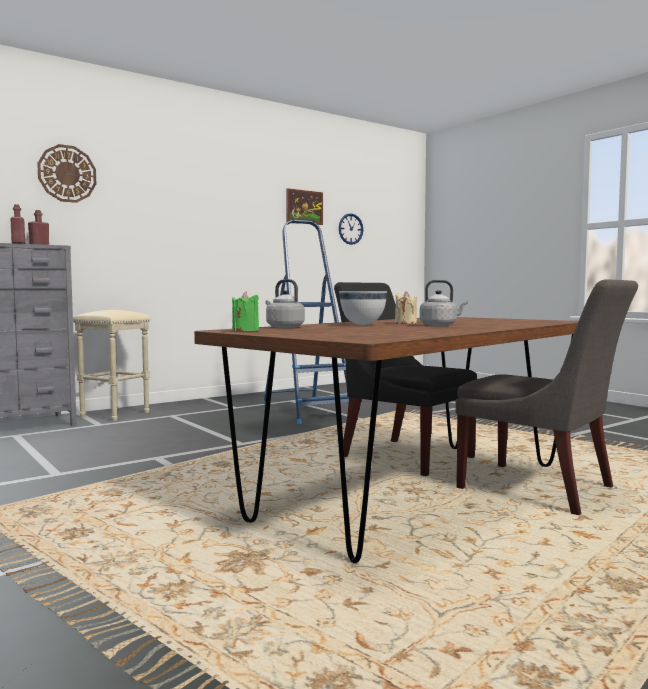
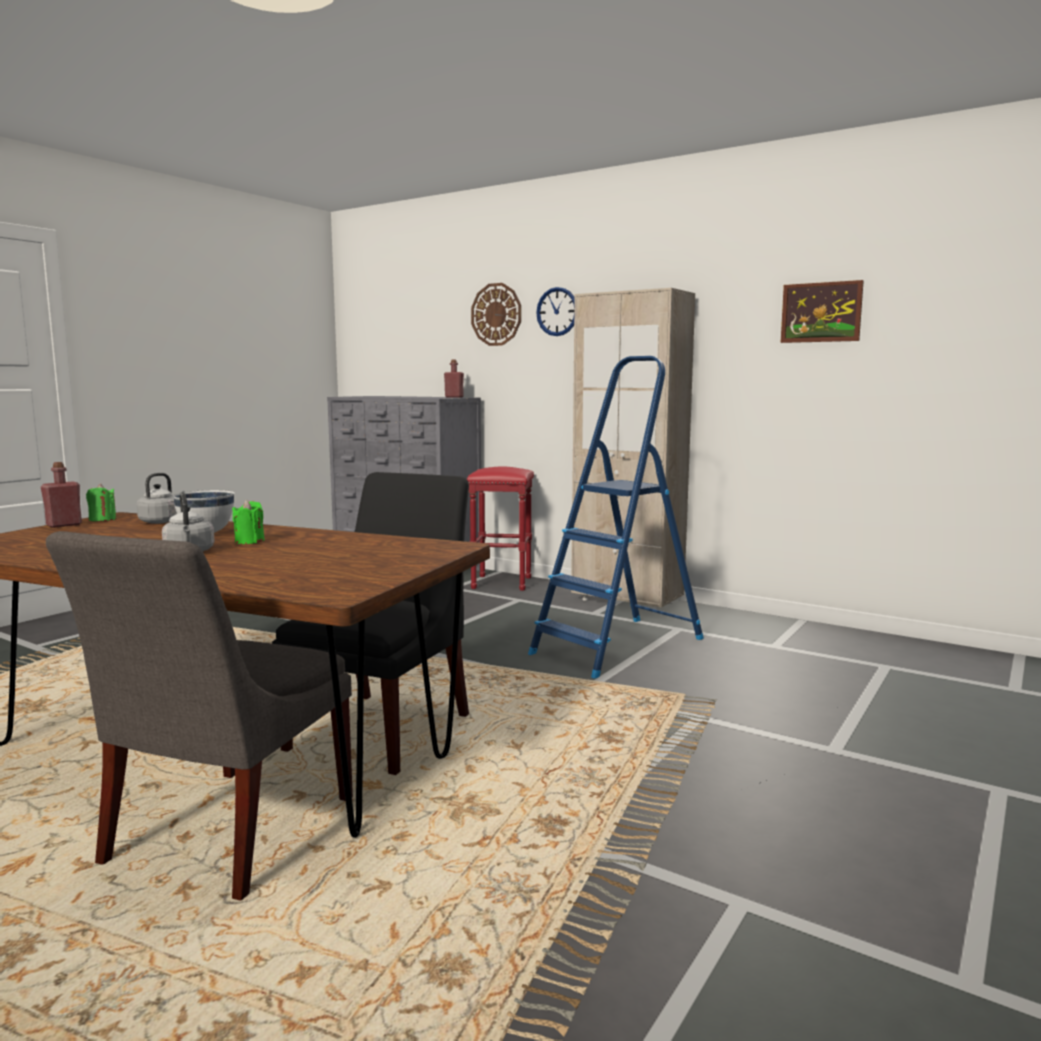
camera: 70 degrees right, 5 degrees up
red bottle [10,204,25,244] -> red bottle moved to [41,462,82,528]
beige stool [73,310,150,421] -> red stool [467,467,534,591]
wall clock [339,213,363,245] -> wall clock moved to [536,287,575,336]
beige candle [395,291,417,324] -> green candle [232,500,265,544]
none -> beige cabinet [571,288,695,613]

